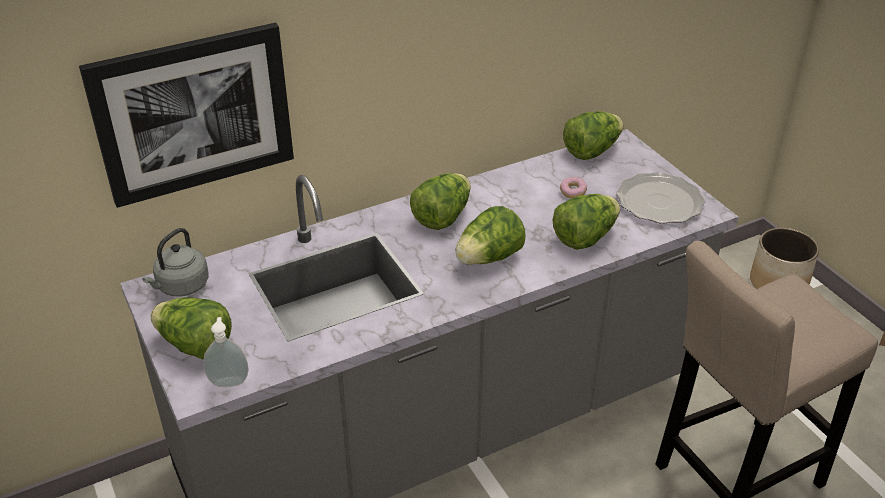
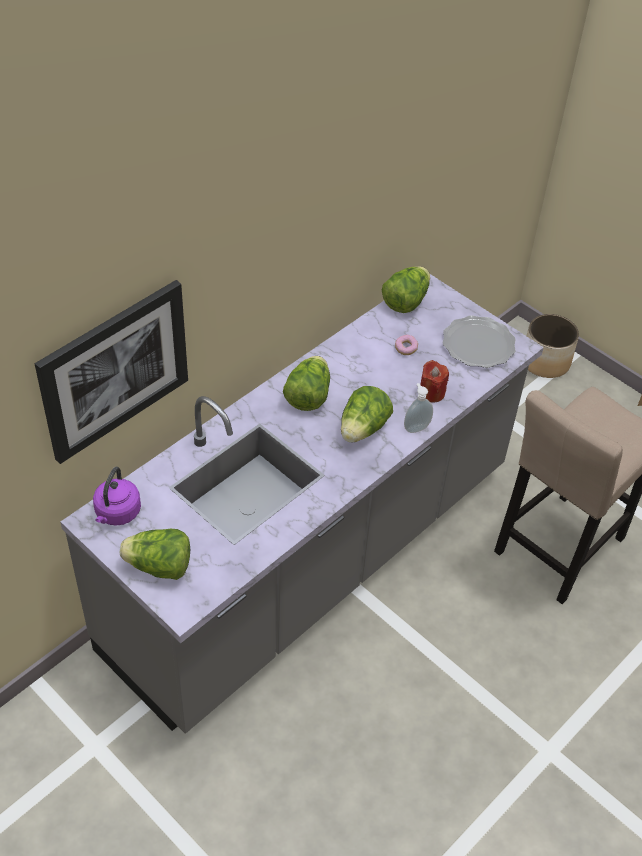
camera: 20 degrees left, 10 degrees up
grey kettle [142,228,209,297] -> purple kettle [93,467,141,526]
soap dispenser [203,317,249,387] -> soap dispenser moved to [404,383,433,433]
lettuce [553,194,620,250] -> red candle [420,360,449,402]

